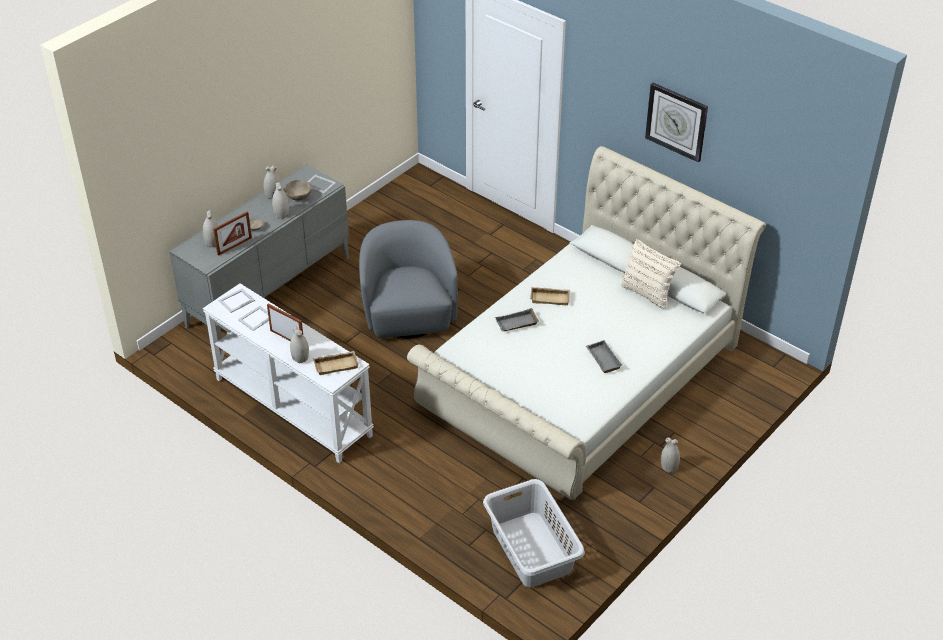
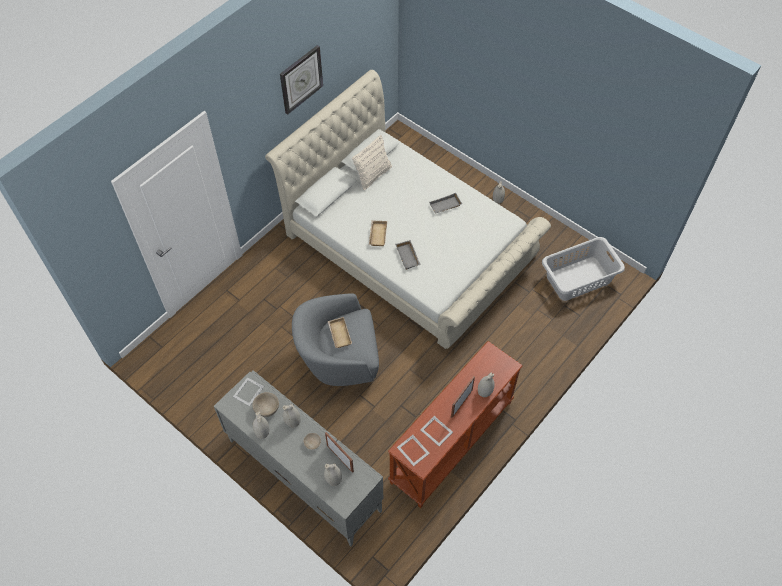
camera: 90 degrees left, 15 degrees up
white console table [203,283,374,463] -> brown console table [388,341,523,508]
beige tray [313,351,359,375] -> beige tray moved to [328,317,352,348]

